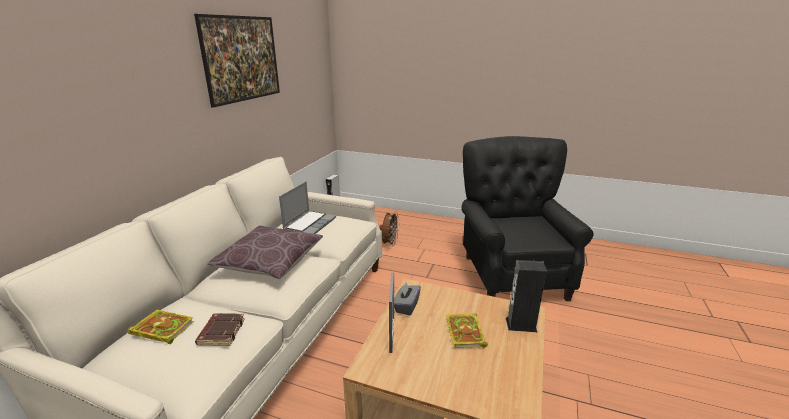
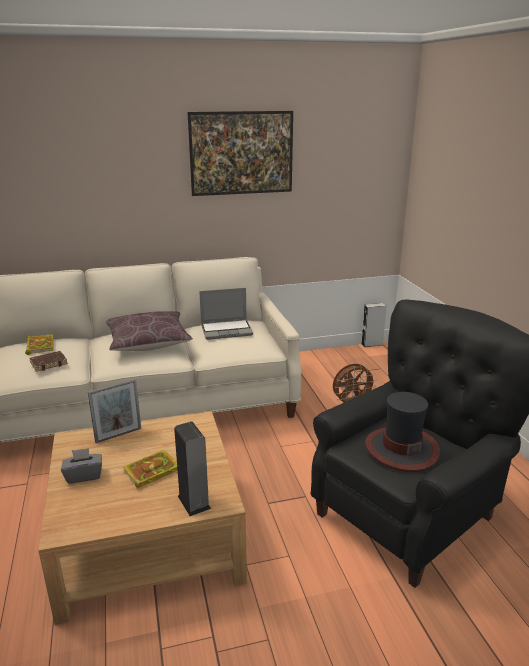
camera: 55 degrees right, 0 degrees up
grey tissue box [394,282,421,315] -> grey tissue box moved to [61,448,102,484]
none -> hat [365,392,440,472]

